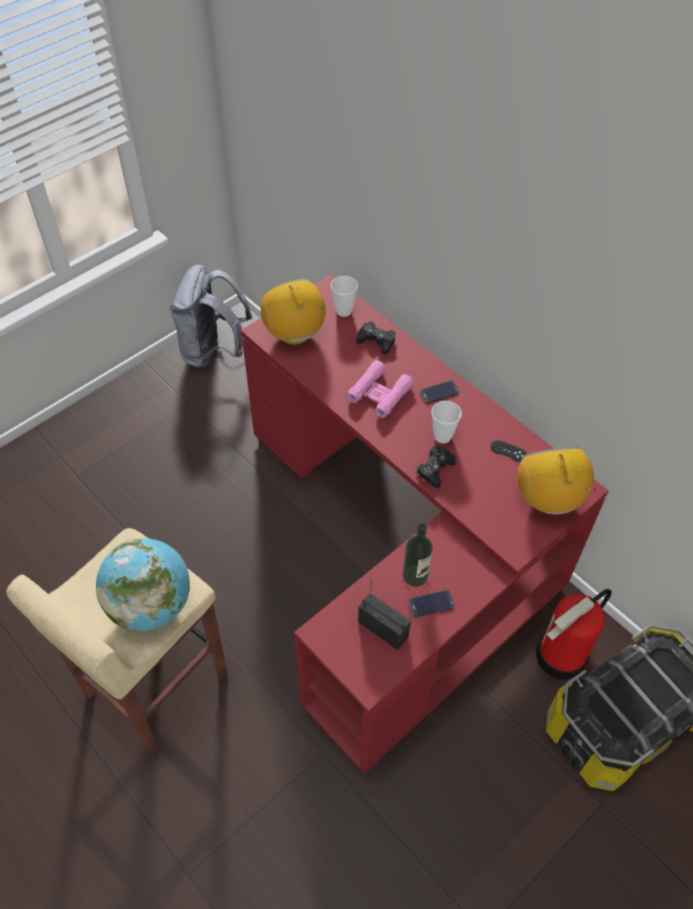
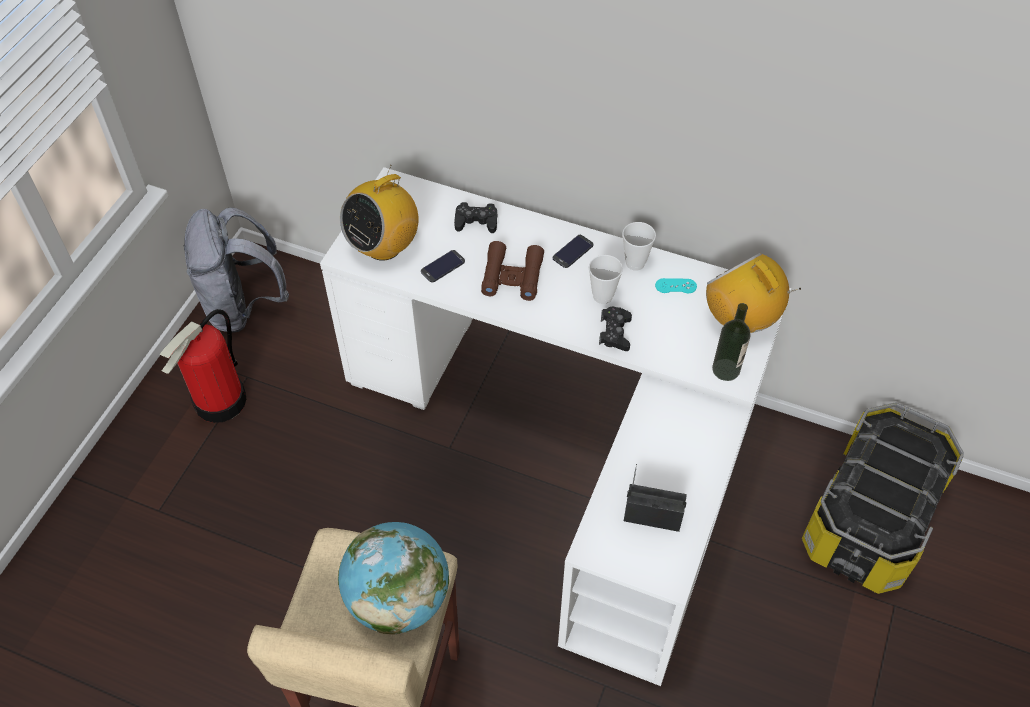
camera: 25 degrees left, 0 degrees up
red desk [241,275,608,774] -> white desk [320,167,791,686]
radio [261,279,326,345] -> radio turned 90 degrees counterclockwise [340,165,419,260]
cup [331,276,358,317] -> cup moved to [622,222,656,271]
pink binoculars [346,360,414,418] -> brown binoculars [481,241,544,301]
bottle [403,523,433,587] -> bottle moved to [712,303,750,381]
phone [408,590,455,617] -> phone moved to [421,250,465,282]
black game controller [491,440,527,462] -> turquoise game controller [655,278,697,293]
fire extinguisher [536,589,612,680] -> fire extinguisher moved to [159,309,246,423]

